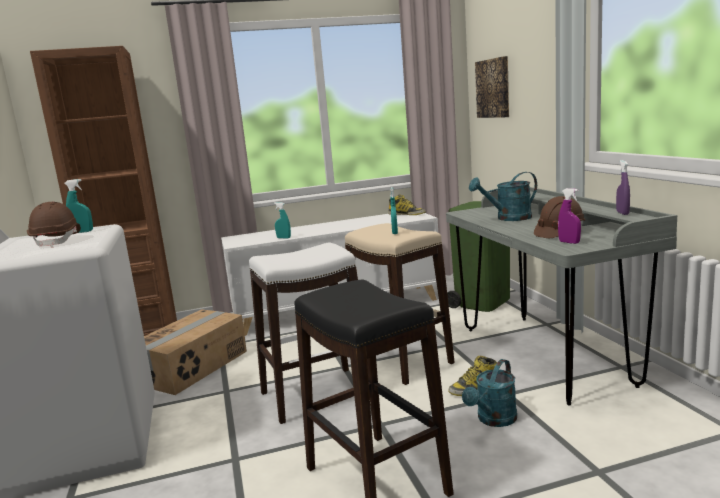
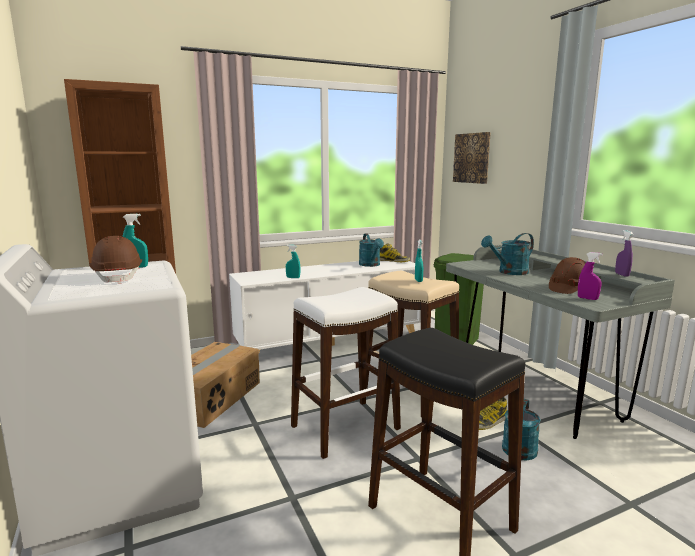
camera: 10 degrees left, 0 degrees up
none -> turquoise watering can [359,233,384,267]

